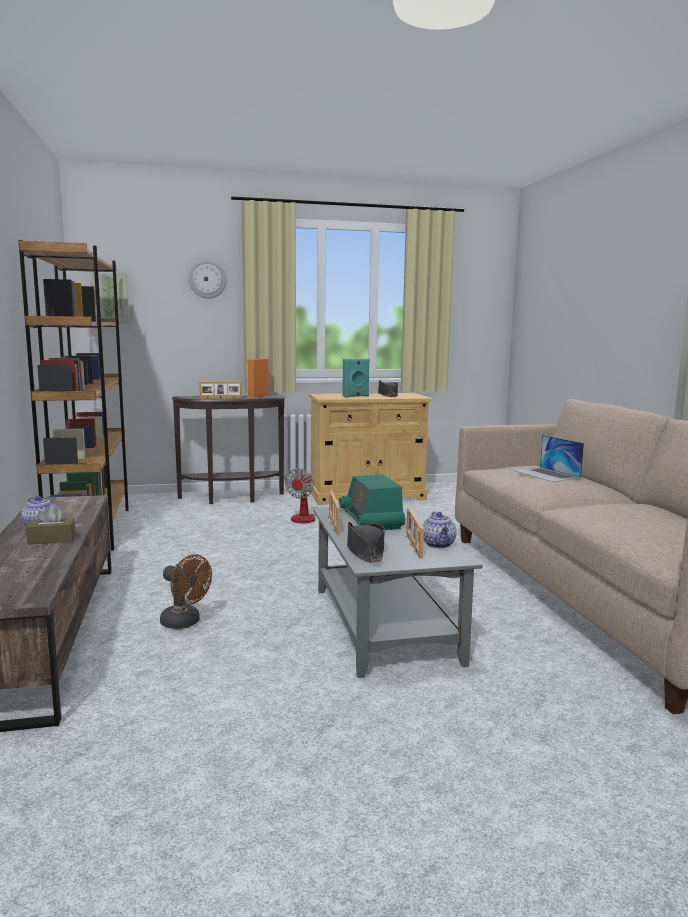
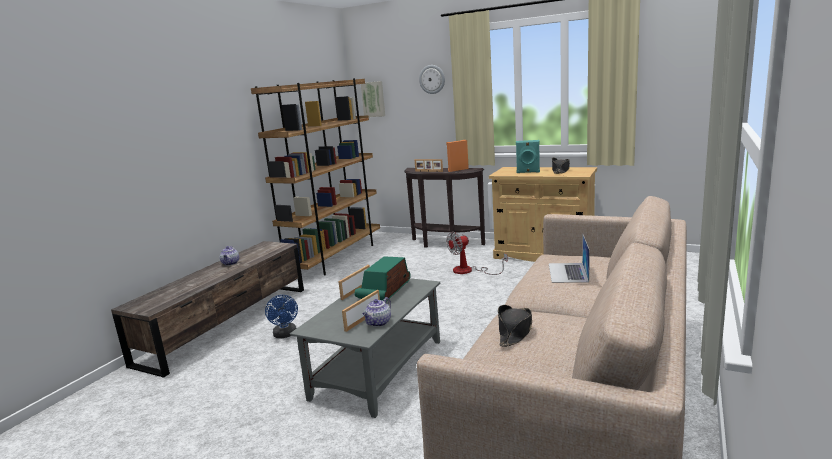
camera: 40 degrees right, 5 degrees up
brown tissue box [26,506,75,545] -> none
brown fan [160,554,212,629] -> blue fan [265,295,298,338]
black hat [347,522,385,563] -> black hat moved to [498,305,532,347]

